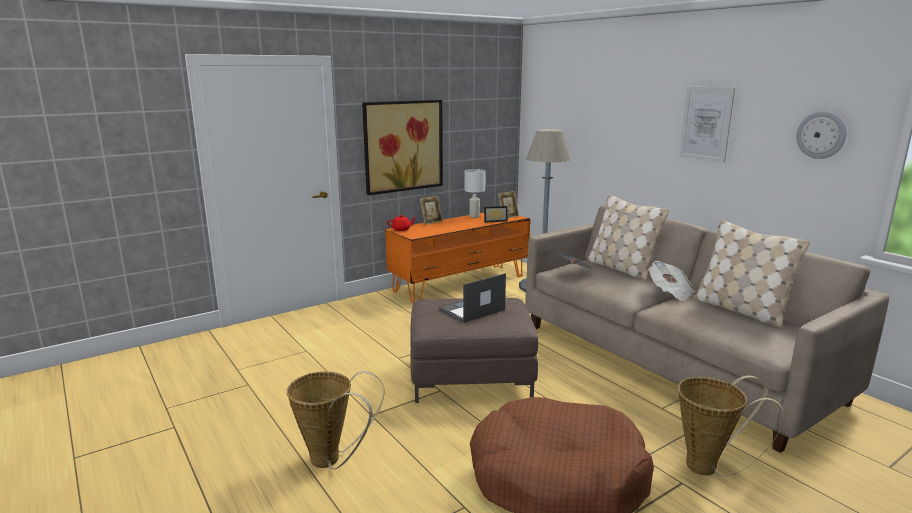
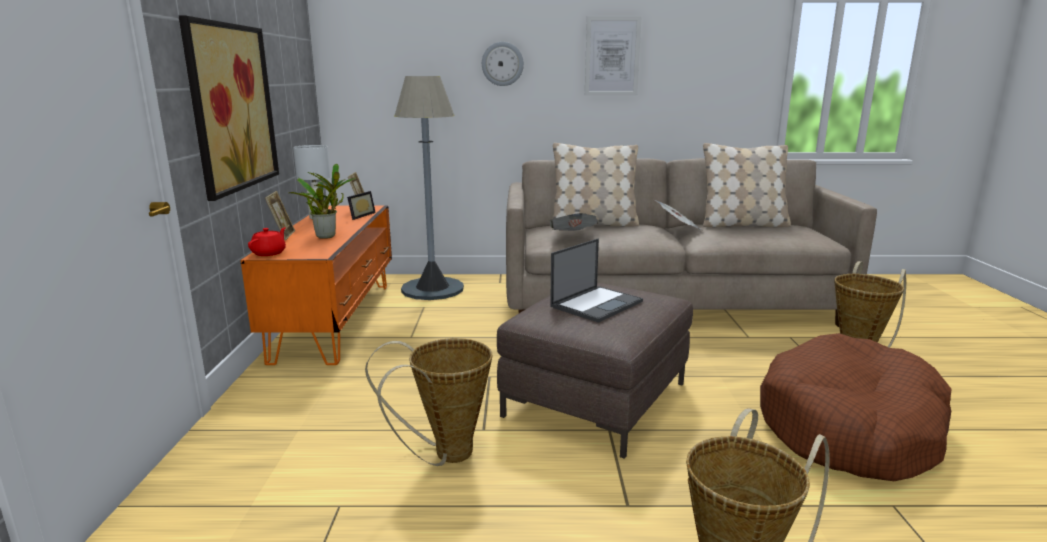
camera: 55 degrees left, 0 degrees up
laptop [439,273,506,323] -> laptop turned 135 degrees counterclockwise [550,238,643,323]
wall clock [797,111,846,159] -> wall clock moved to [482,42,524,86]
none -> potted plant [288,164,356,239]
none -> basket [365,338,492,466]

